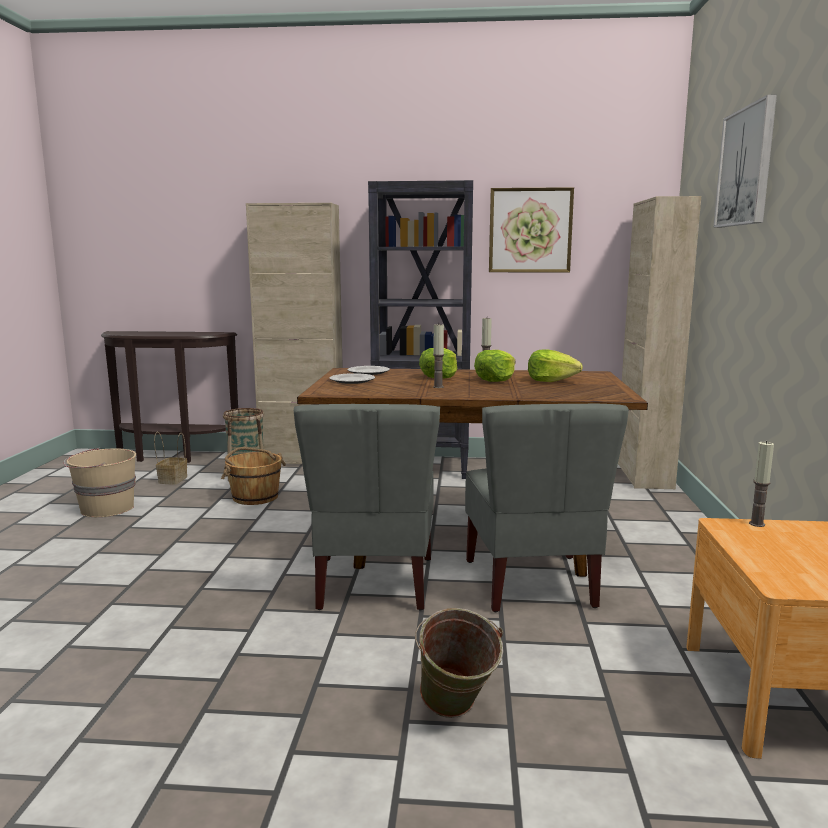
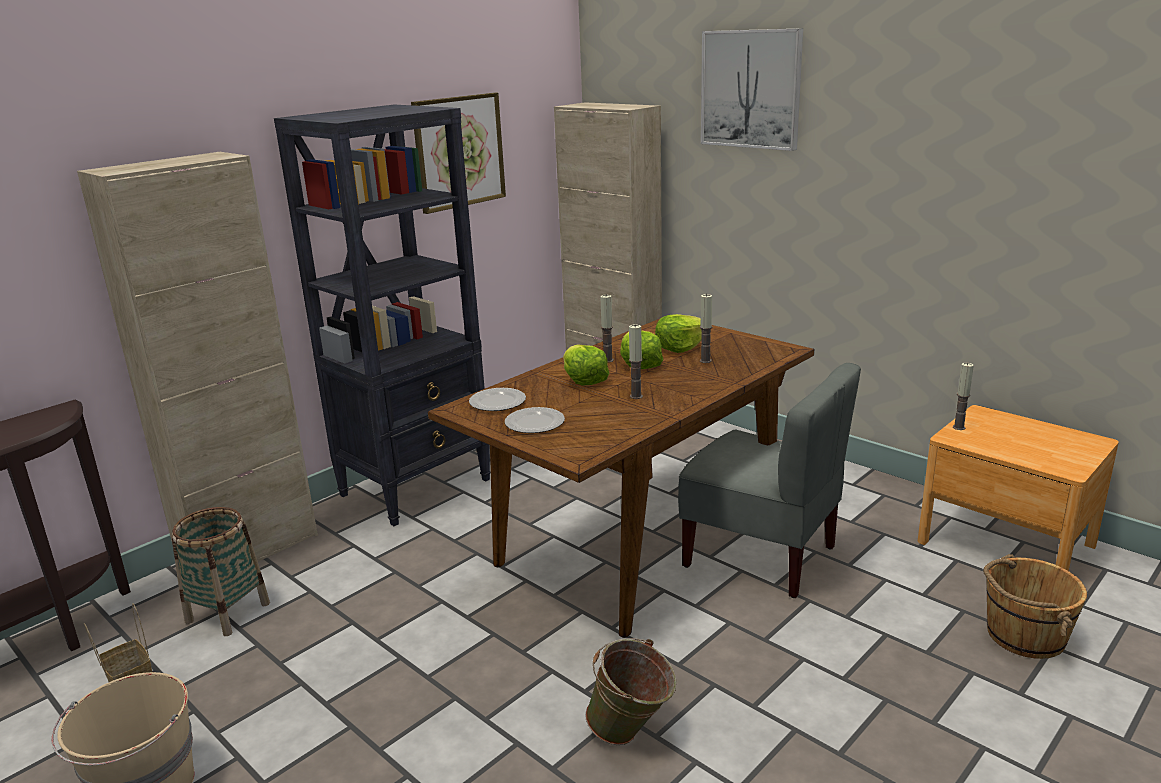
camera: 50 degrees left, 10 degrees up
brown bucket [221,447,286,505] -> brown bucket moved to [983,554,1087,659]
grey chair [294,404,440,610] -> none
green bucket [415,608,503,718] -> green bucket moved to [585,638,677,745]
none -> candle [700,294,712,363]

